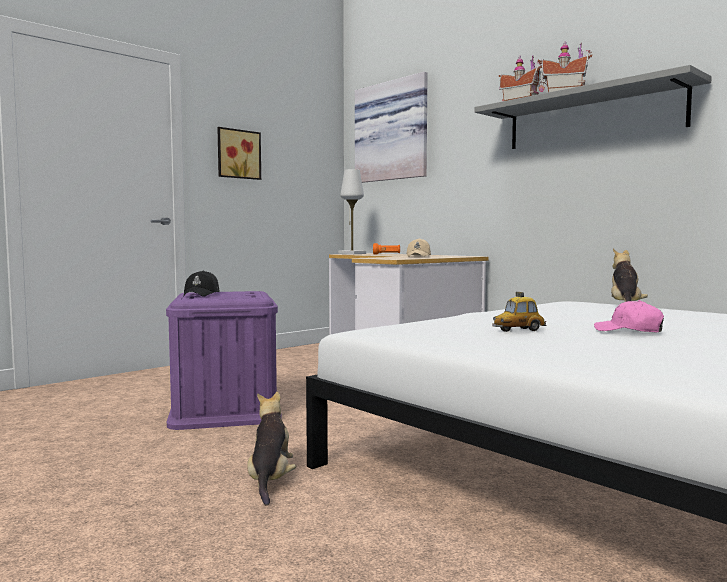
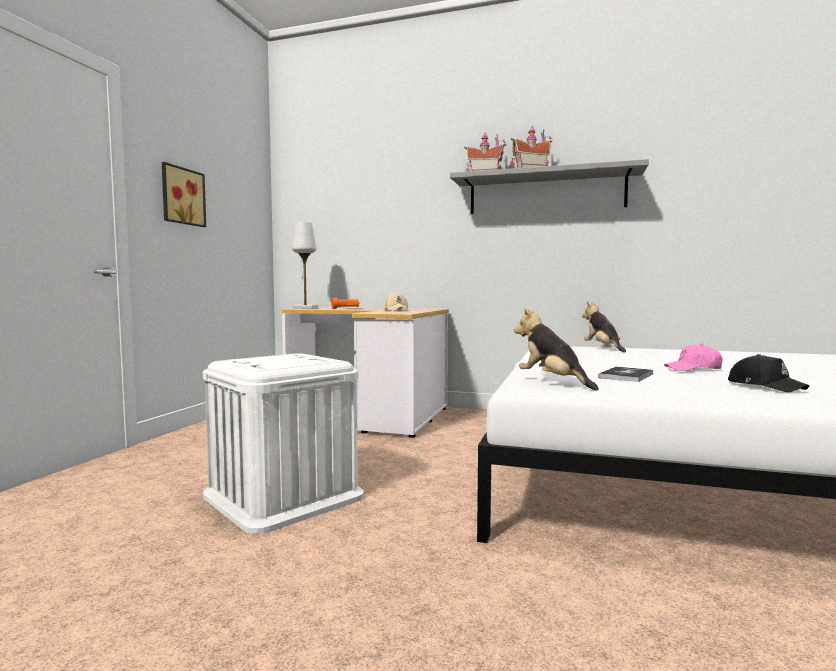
camera: 30 degrees left, 0 degrees up
purple storage box [166,291,282,430] -> white storage box [203,353,364,534]
black cap [184,271,220,297] -> black cap moved to [728,354,809,392]
plush toy [247,392,296,506] -> plush toy moved to [514,309,599,391]
picture [355,72,428,183] -> none
toy car [493,292,547,332] -> book [598,367,653,382]

